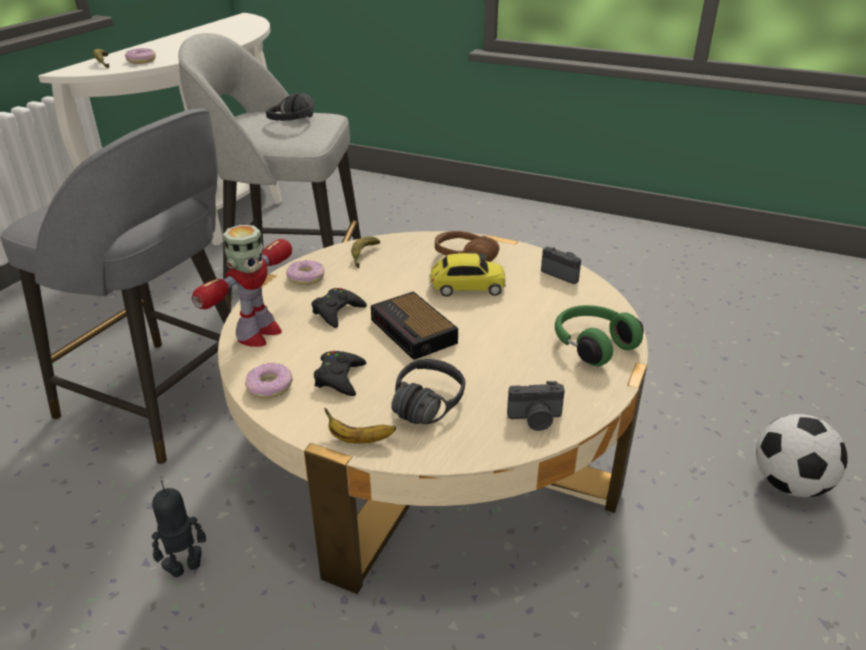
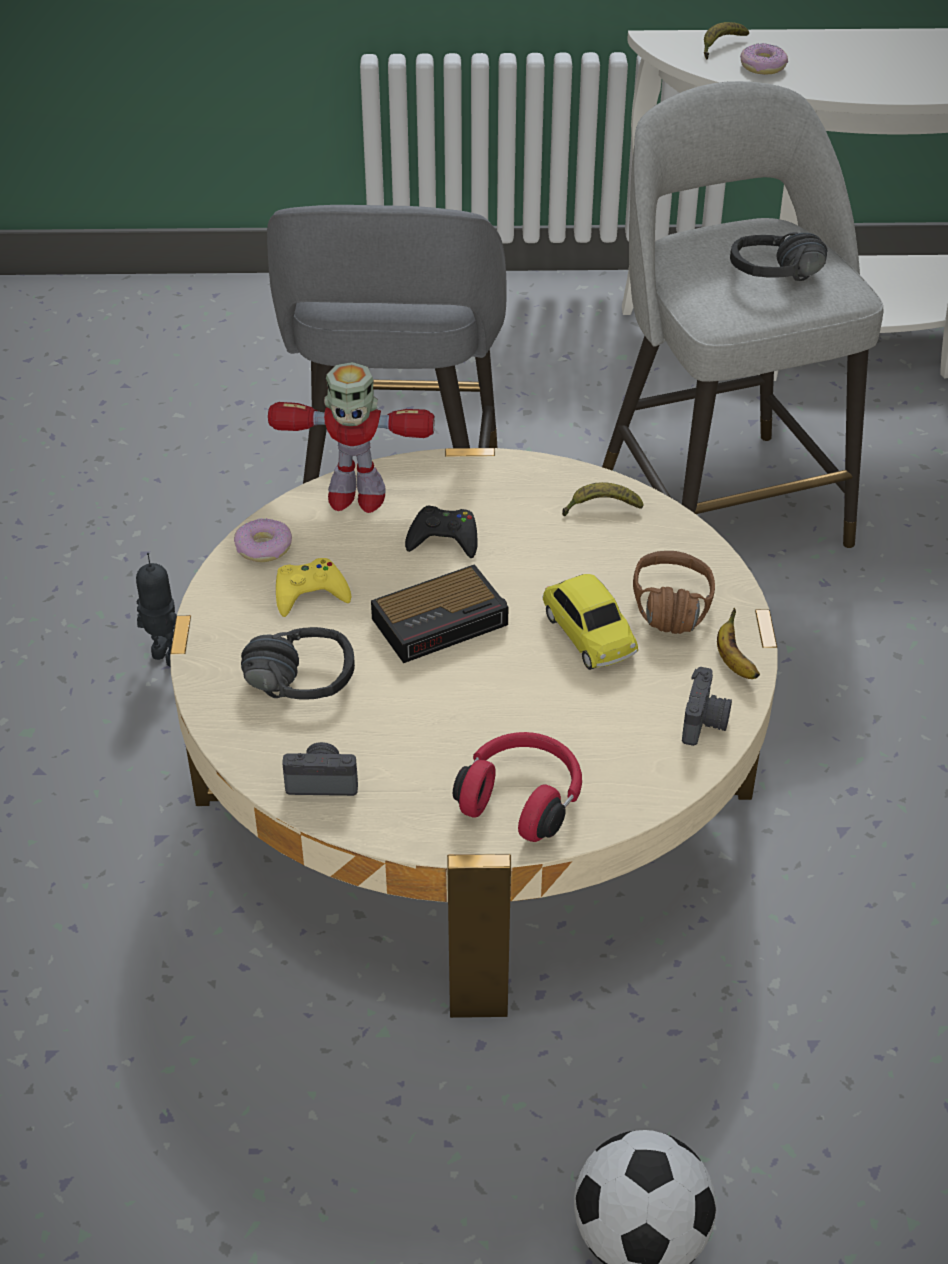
camera: 65 degrees right, 10 degrees up
donut [286,260,325,285] -> none
black game controller [314,351,366,396] -> yellow game controller [276,558,351,617]
banana [324,408,396,444] -> banana moved to [717,608,760,679]
alarm clock [371,291,458,360] -> alarm clock turned 150 degrees counterclockwise [371,564,508,663]
camera [507,381,565,431] -> camera turned 120 degrees clockwise [282,742,358,796]
green headphones [555,305,644,366] -> red headphones [453,732,582,842]

